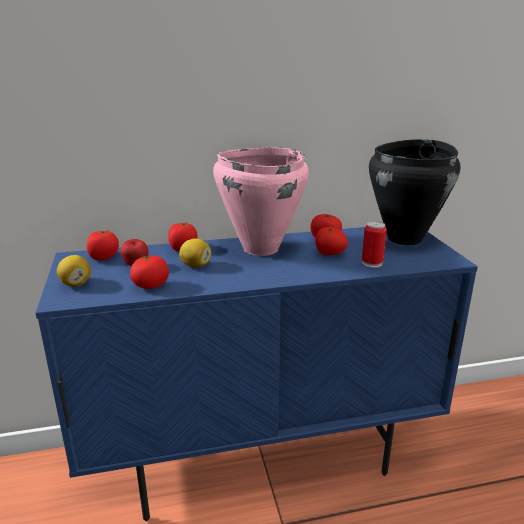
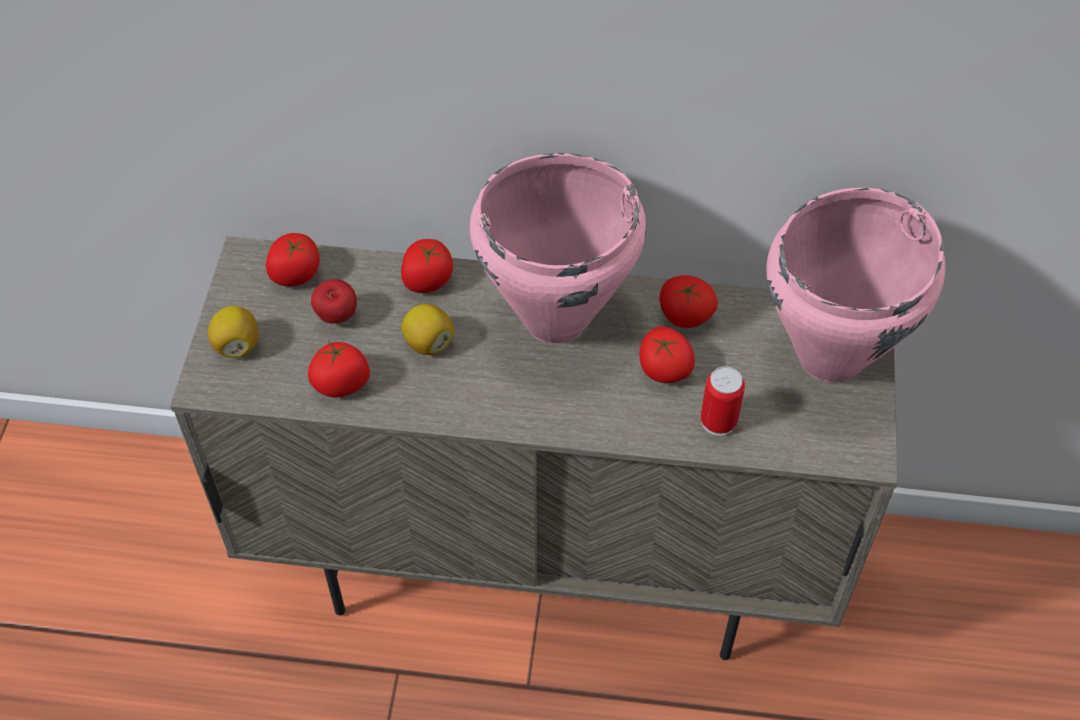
camera: 20 degrees right, 30 degrees up
blue cabinet [35,227,478,521] -> beige cabinet [170,236,898,660]
black cooking pot [369,139,461,245] -> pink cooking pot [766,188,945,383]

